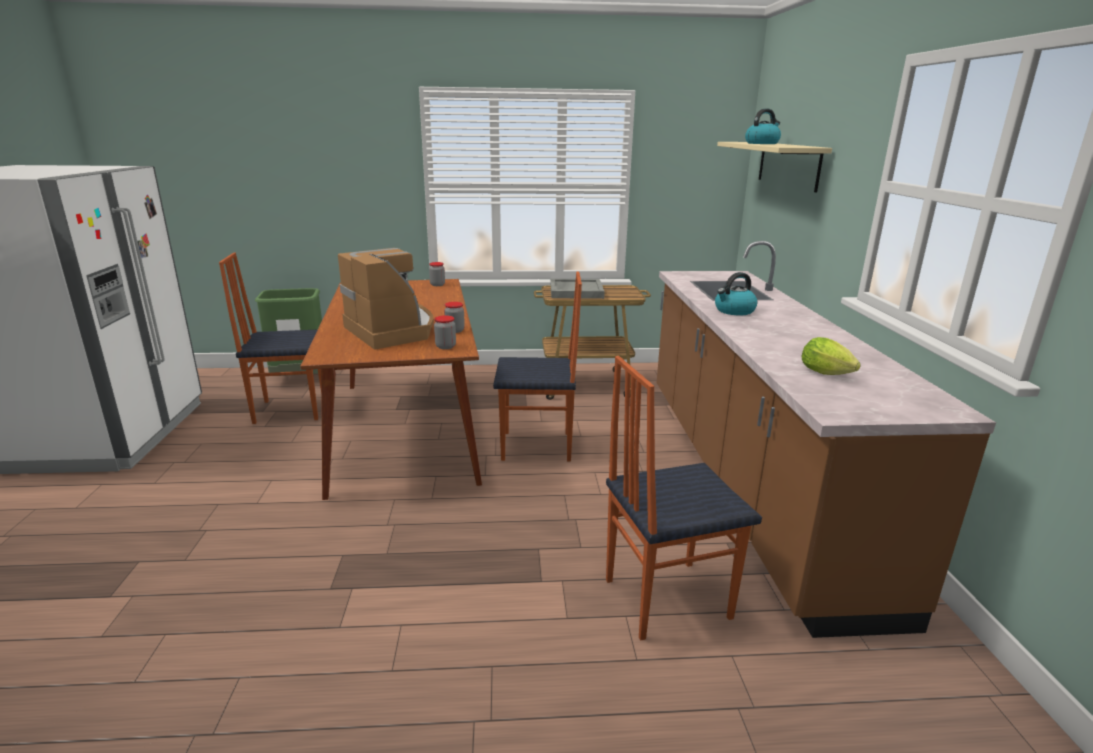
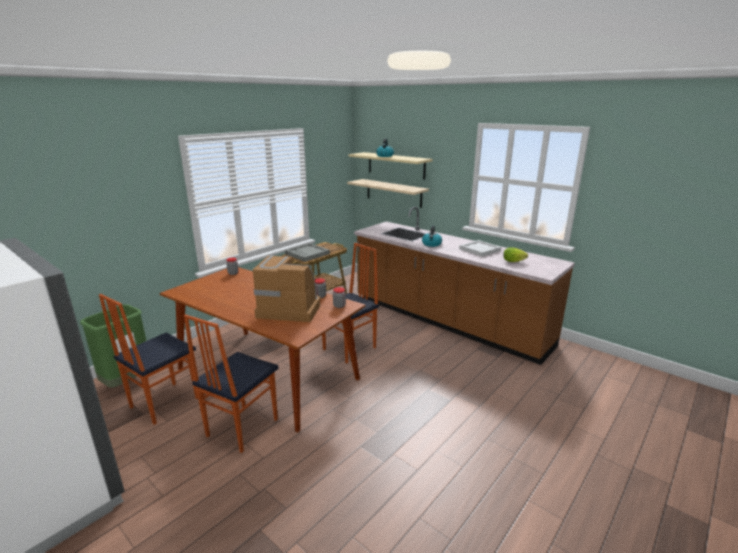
camera: 45 degrees left, 0 degrees up
chair [606,356,762,640] -> chair moved to [184,314,278,453]
none -> beige shelf [347,179,429,208]
none -> white tray [459,240,501,257]

